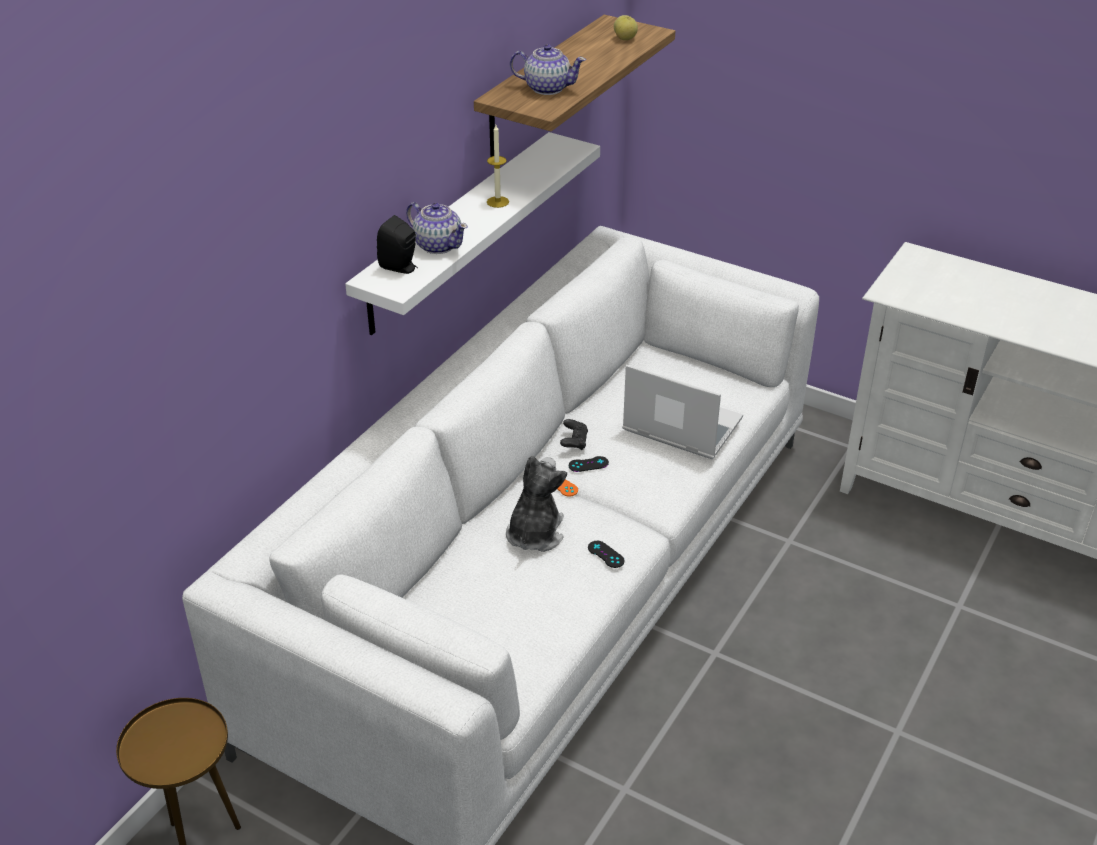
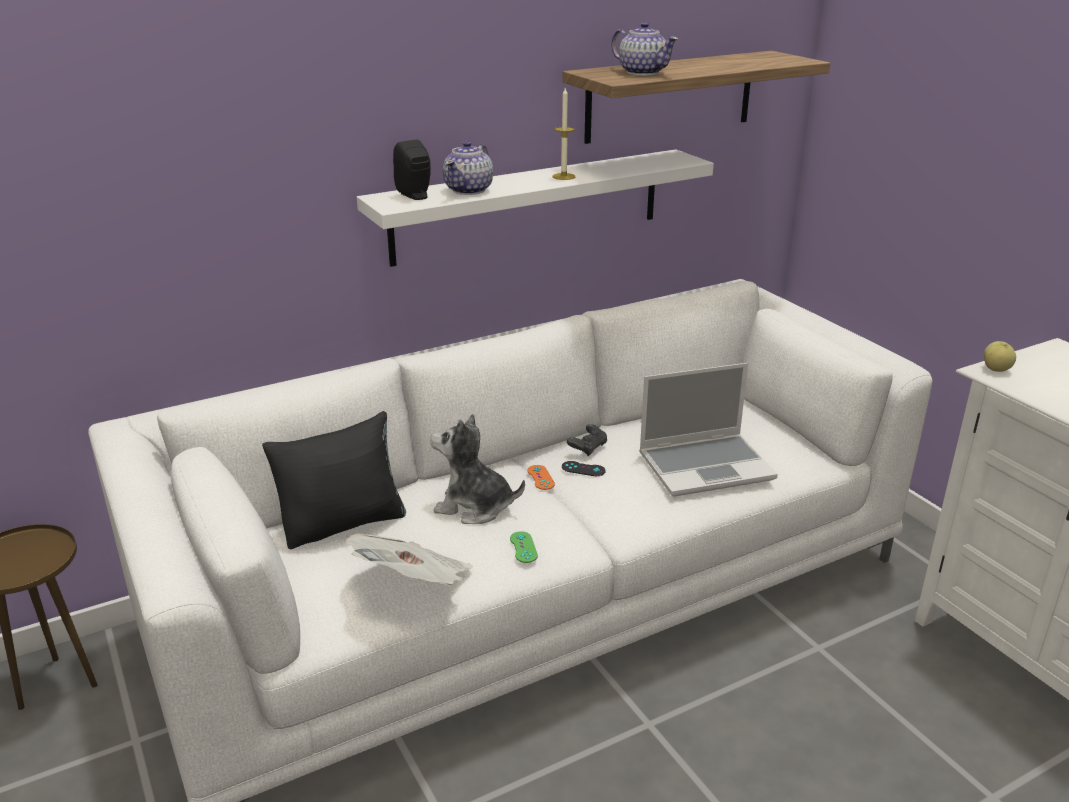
camera: 30 degrees right, 10 degrees down
teapot [406,202,468,254] -> teapot turned 45 degrees clockwise [443,141,493,195]
plush toy [506,456,567,552] -> plush toy turned 120 degrees counterclockwise [430,414,525,524]
black game controller [588,541,625,568] -> green game controller [510,531,538,563]
apple [614,15,638,40] -> apple moved to [984,341,1016,372]
laptop [622,364,743,459] -> laptop turned 105 degrees clockwise [639,363,778,497]
none -> black pillow [262,411,406,549]
none -> newspaper [345,533,473,585]

